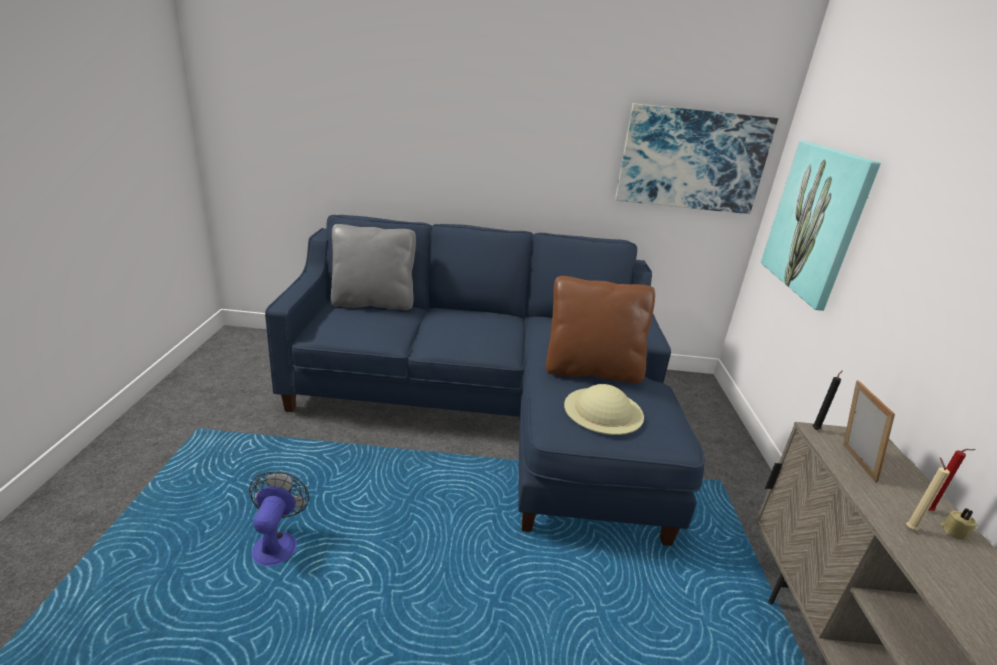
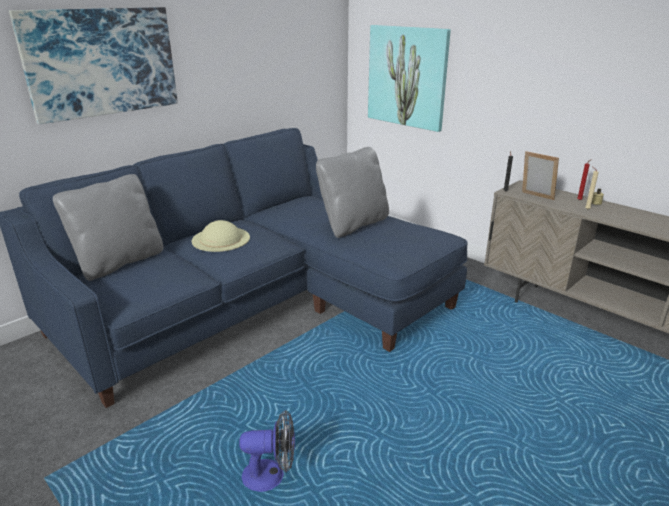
camera: 45 degrees left, 0 degrees up
fan [249,471,309,567] -> fan turned 135 degrees clockwise [239,410,295,492]
brown pillow [546,276,655,383] -> grey pillow [316,147,389,238]
beige hat [564,384,644,435] -> beige hat moved to [191,220,250,252]
picture [615,103,778,214] -> picture moved to [9,7,178,124]

